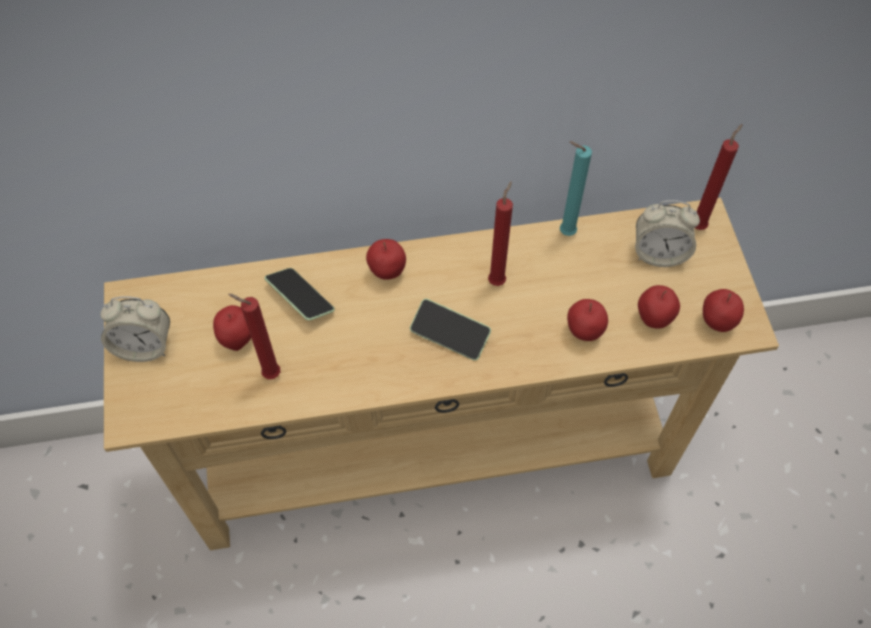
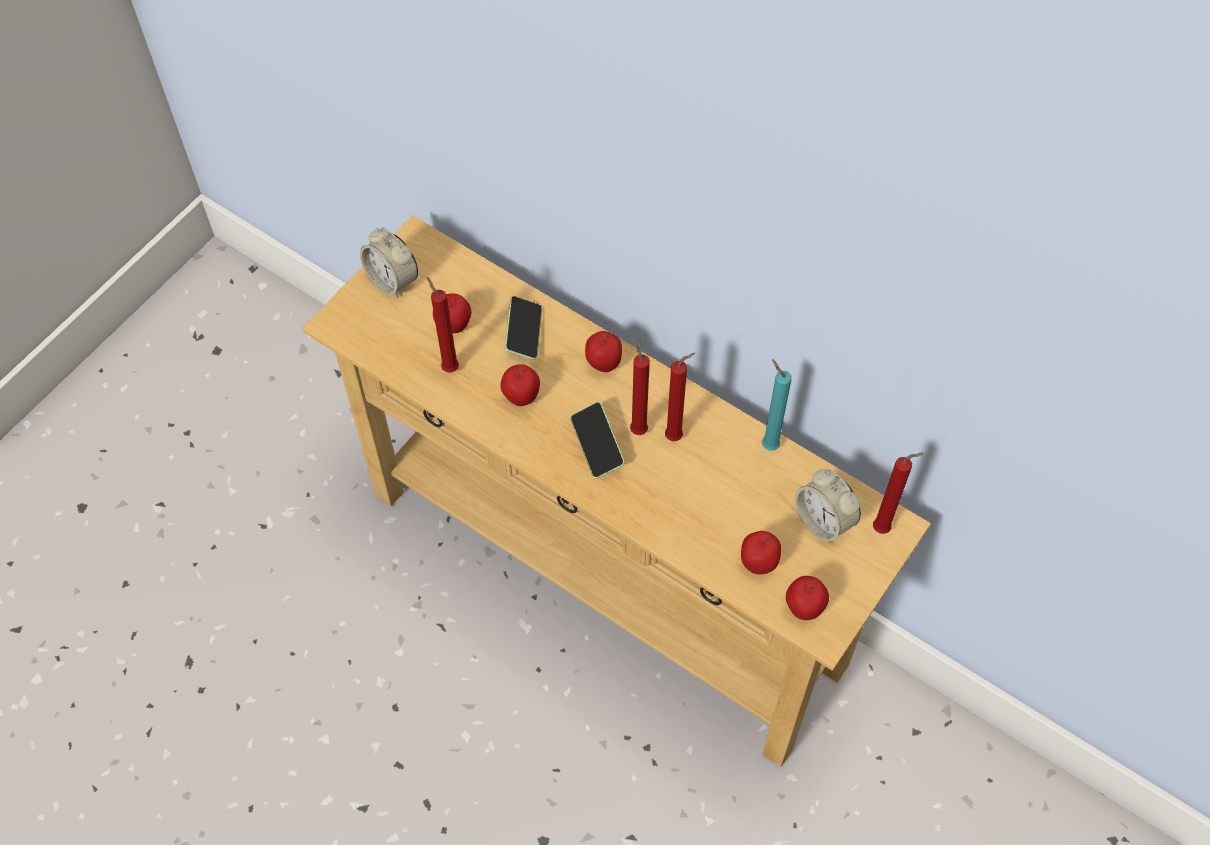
camera: 45 degrees right, 0 degrees up
apple [567,299,608,341] -> apple moved to [501,364,540,406]
none -> red candle [630,339,650,435]

